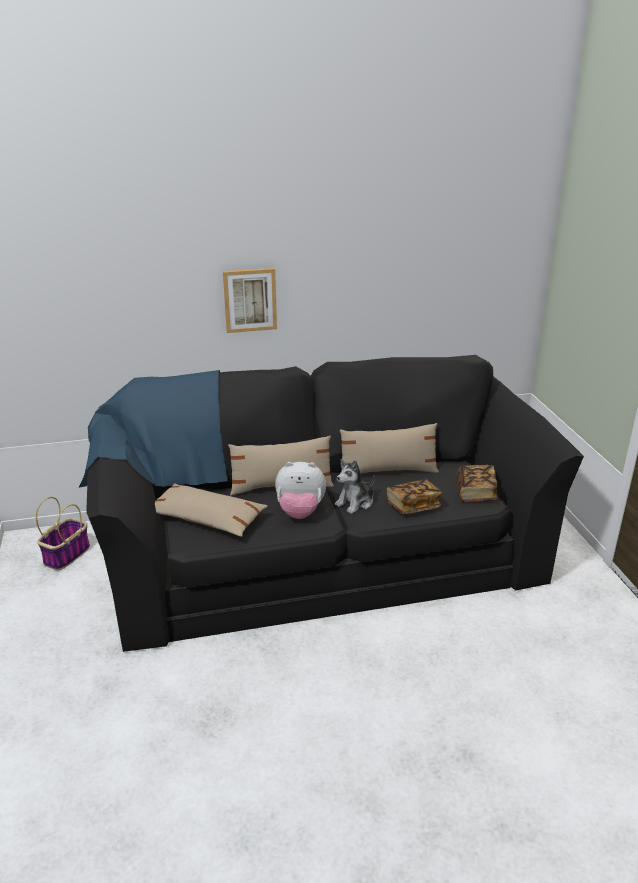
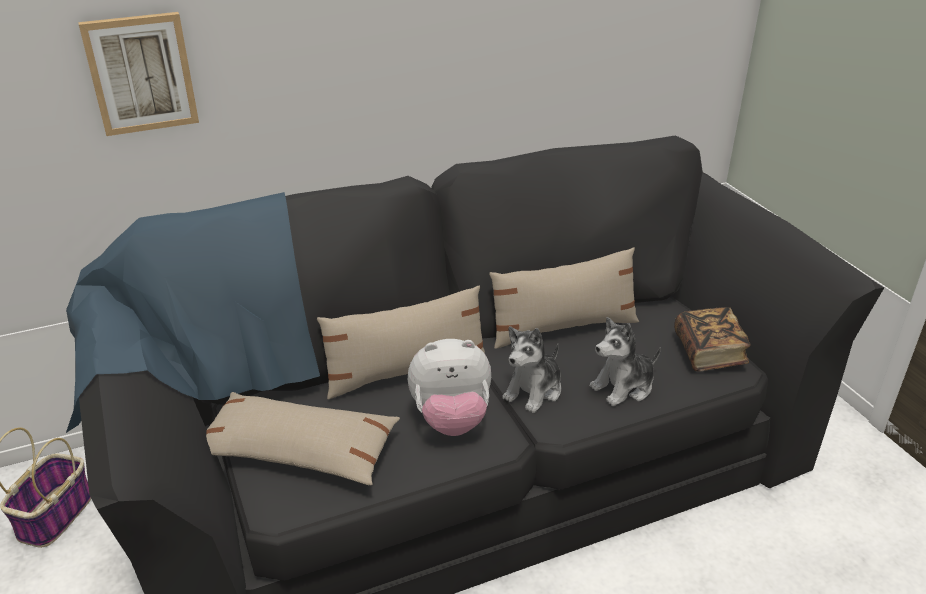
camera: 10 degrees left, 5 degrees up
picture [223,268,277,333] -> picture moved to [78,12,199,136]
book [386,479,442,514] -> plush toy [590,317,661,406]

